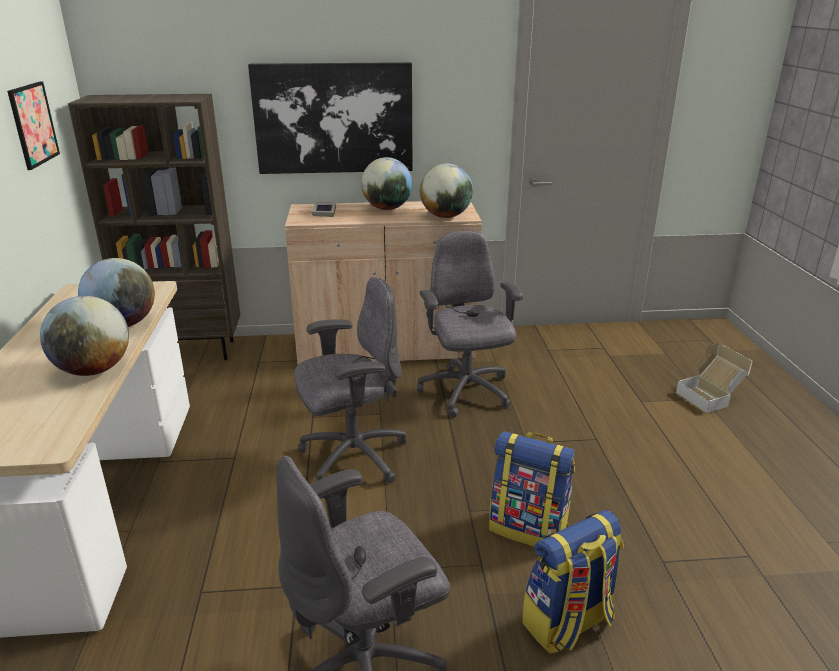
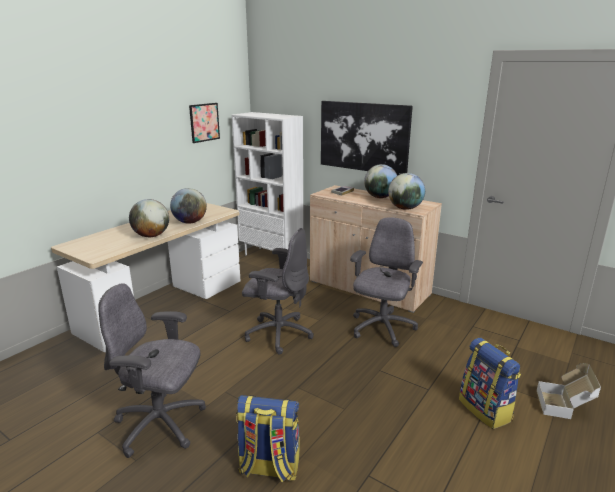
camera: 40 degrees right, 5 degrees down
brown bookcase [68,94,240,360] -> white bookcase [231,112,303,256]
backpack [489,431,575,547] -> backpack moved to [459,338,521,429]

